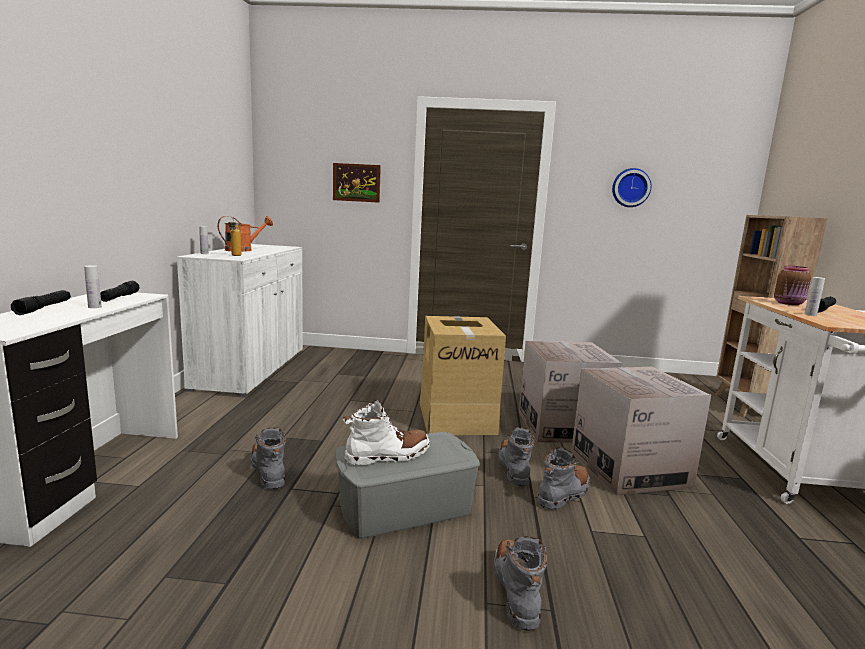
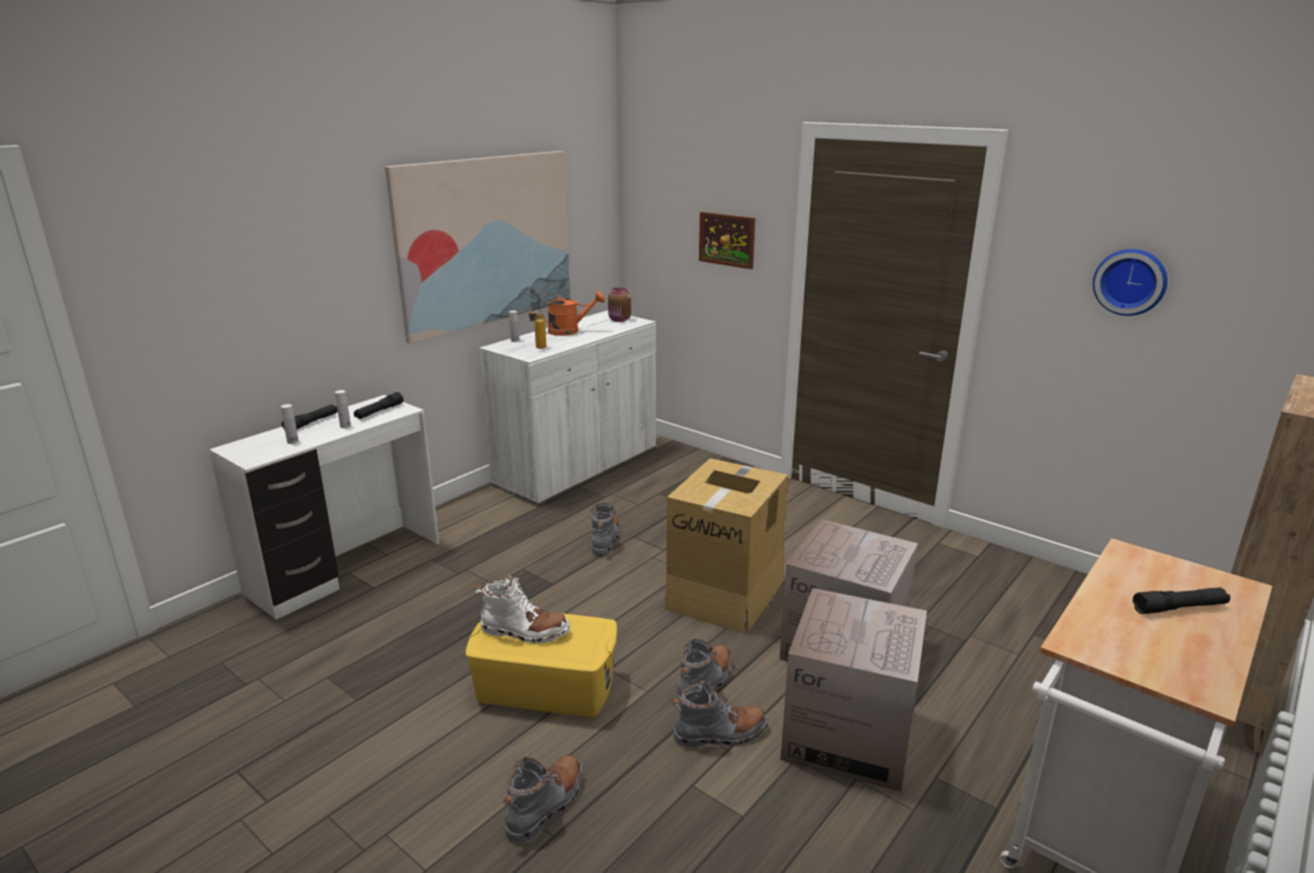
camera: 35 degrees right, 10 degrees up
grey boot [250,427,286,489] -> grey boot moved to [591,503,620,556]
grey storage box [335,432,480,539] -> yellow storage box [465,613,617,717]
brown jar [774,265,811,305] -> brown jar moved to [608,288,631,322]
white bottle [804,277,825,316] -> white bottle moved to [281,404,299,444]
none -> picture [385,151,570,344]

